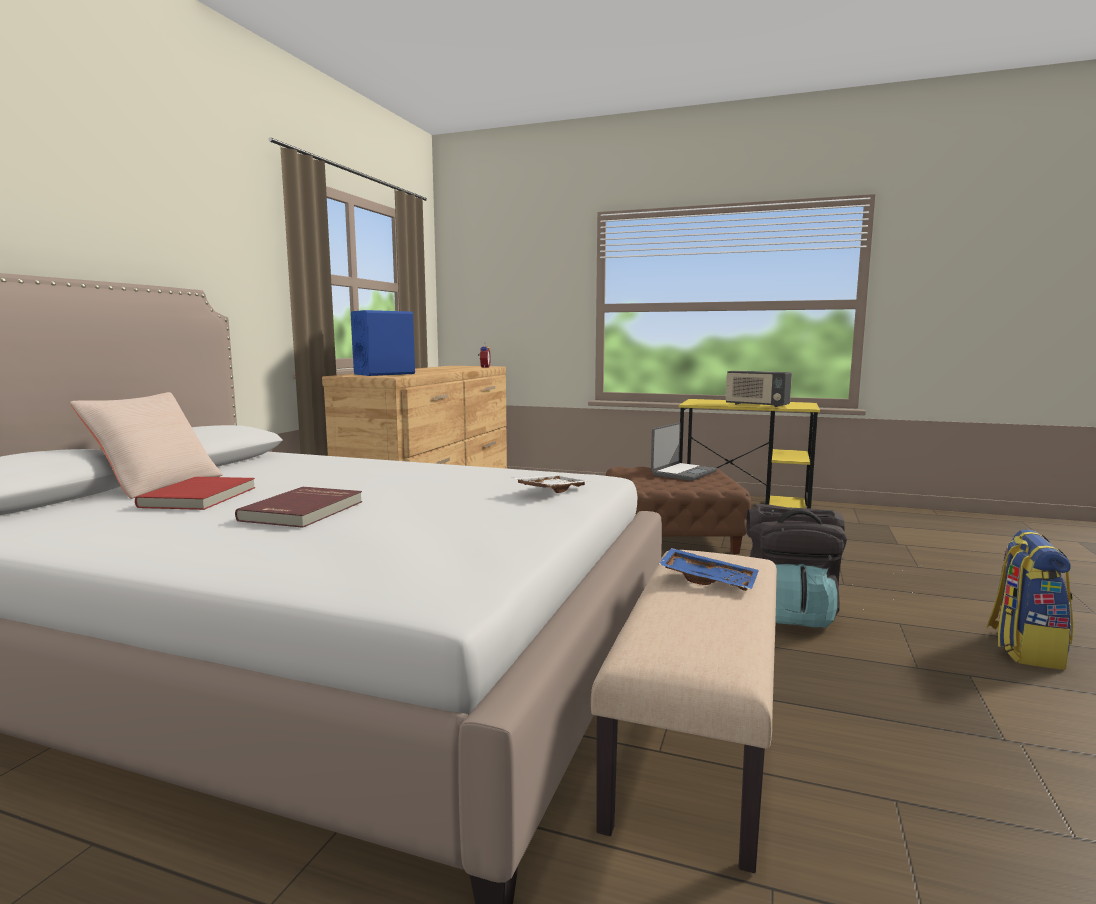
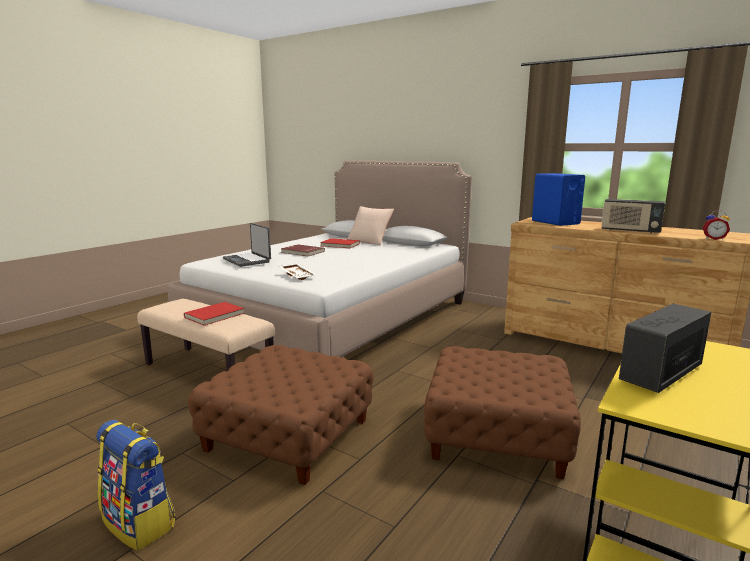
camera: 105 degrees right, 5 degrees up
laptop [651,423,717,481] -> laptop moved to [223,223,271,267]
blue tray [659,548,759,591] -> red book [184,302,245,325]
black backpack [747,504,847,628] -> brown ottoman [188,345,374,485]
none -> radio [601,199,665,234]

